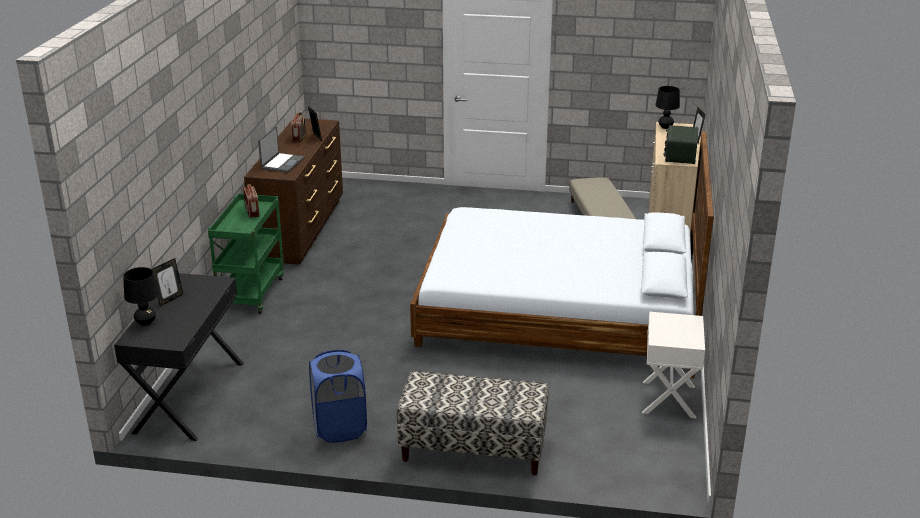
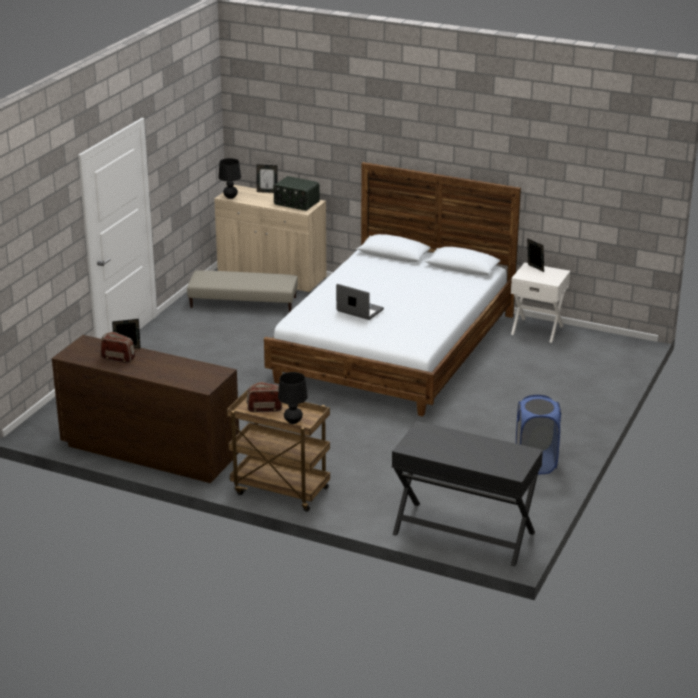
camera: 75 degrees left, 0 degrees up
black table lamp [123,267,159,326] -> black table lamp moved to [278,372,308,424]
picture frame [152,258,183,306] -> picture frame moved to [527,238,544,272]
green cart [208,194,284,314] -> brown cart [227,389,330,512]
laptop [258,127,304,173] -> laptop moved to [336,284,384,320]
bench [397,371,549,475] -> none

